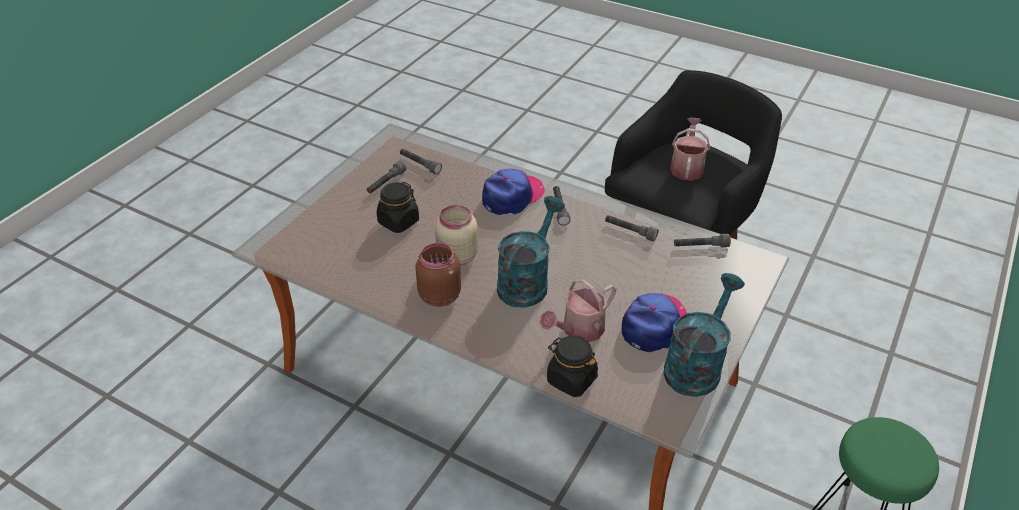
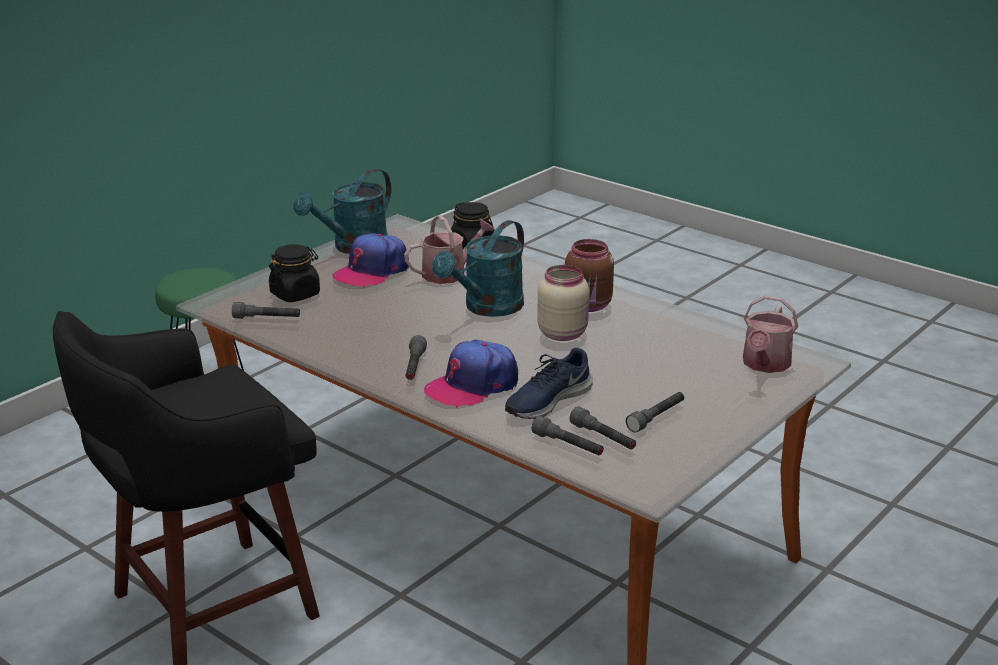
camera: 170 degrees left, 15 degrees down
black jar [377,182,419,233] -> black jar moved to [269,244,320,302]
grey flashlight [605,215,658,241] -> grey flashlight moved to [532,416,604,455]
watering can [670,118,710,181] -> watering can moved to [743,295,798,373]
none -> blue shoe [505,348,593,419]

